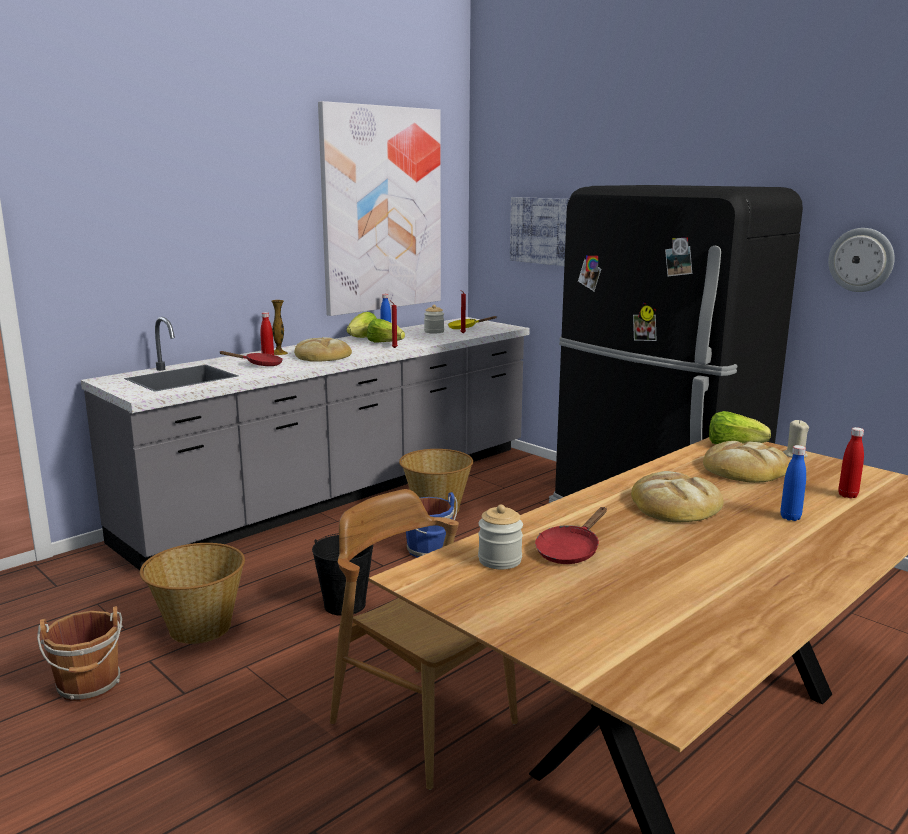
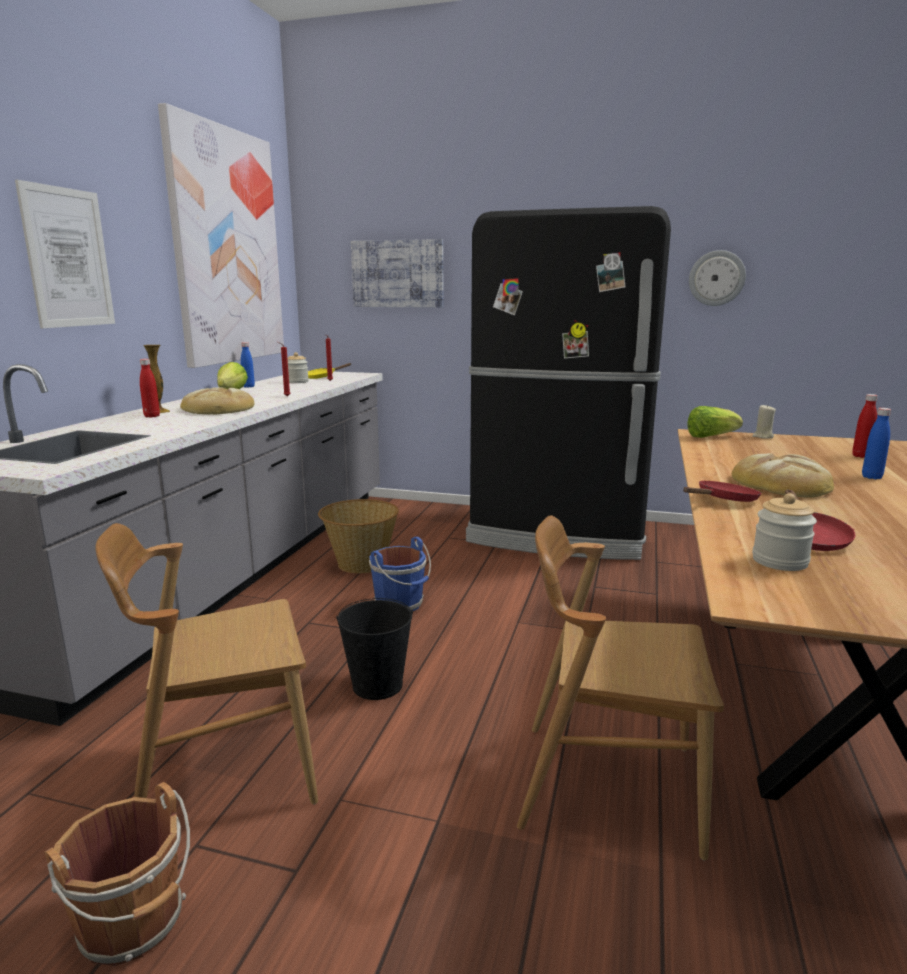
camera: 30 degrees left, 0 degrees up
basket [140,543,245,644] -> brown chair [95,523,318,805]
red frying pan [219,351,283,366] -> red frying pan moved to [683,480,761,502]
lettuce [367,319,405,343] -> none
bread [703,441,790,483] -> none
none -> picture [15,180,115,328]

